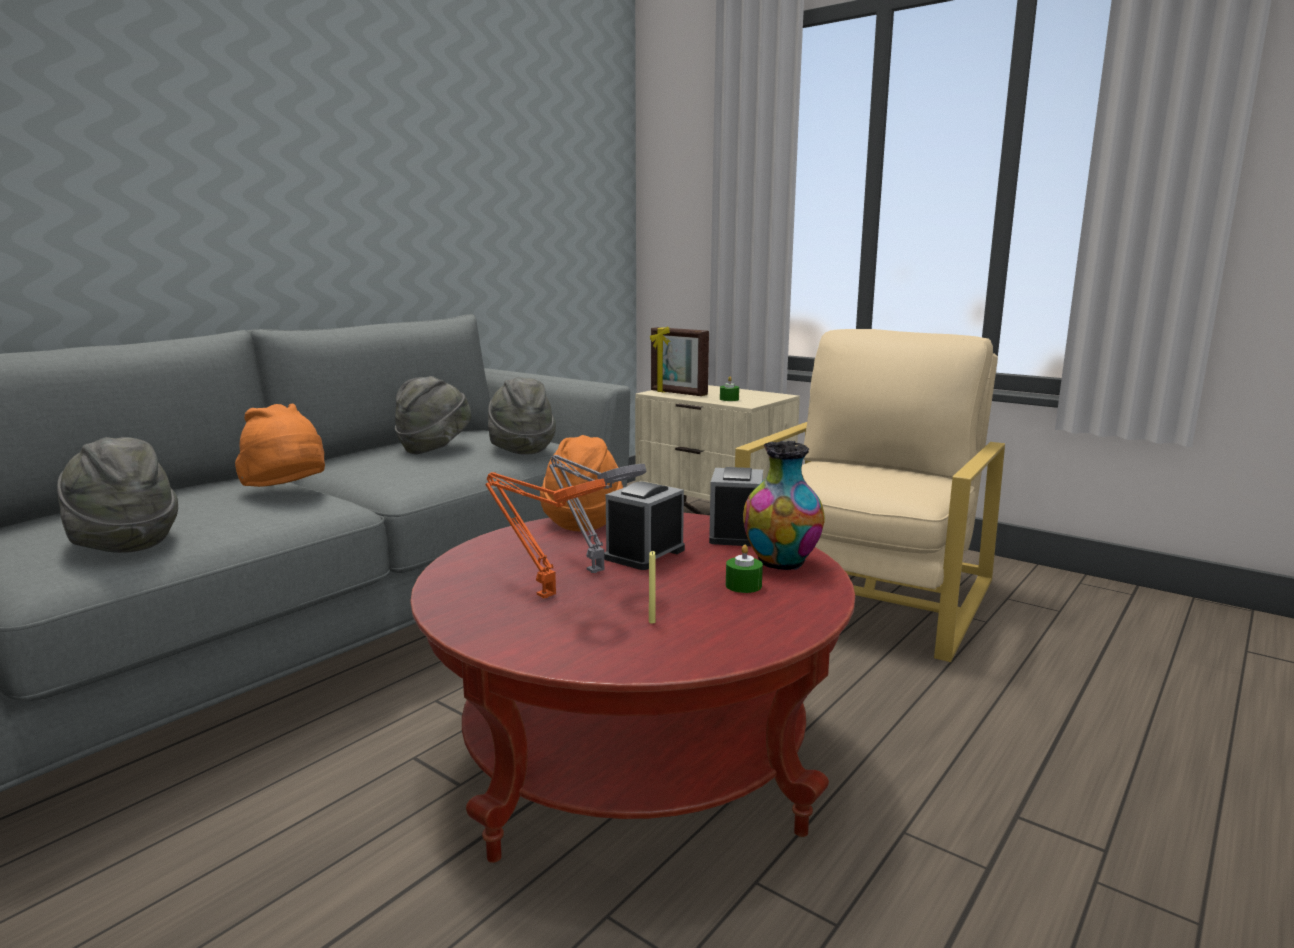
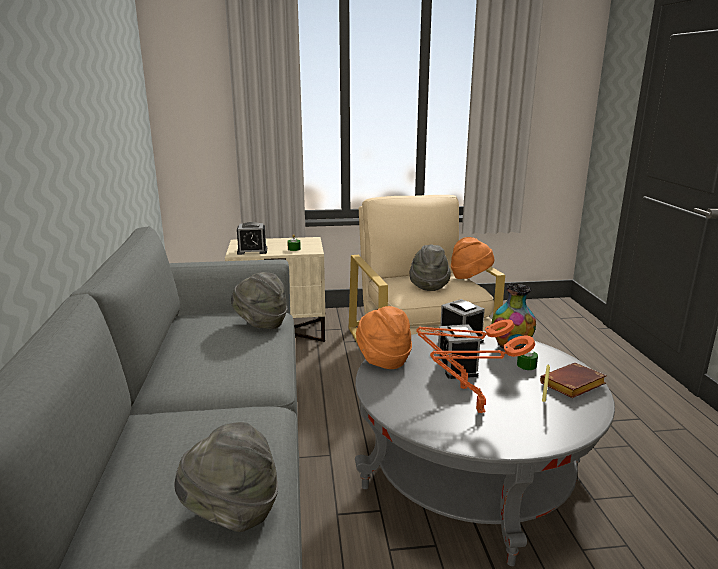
camera: 45 degrees left, 5 degrees up
orange hat [235,404,325,487] -> orange hat moved to [451,237,494,279]
grey hat [395,376,471,454] -> grey hat moved to [410,244,451,291]
red coffee table [410,513,855,863] -> grey coffee table [355,331,615,566]
grey table lamp [549,455,647,573] -> orange table lamp [416,319,515,389]
picture frame [650,326,709,396] -> alarm clock [237,222,267,255]
none -> brown book [540,363,607,398]

